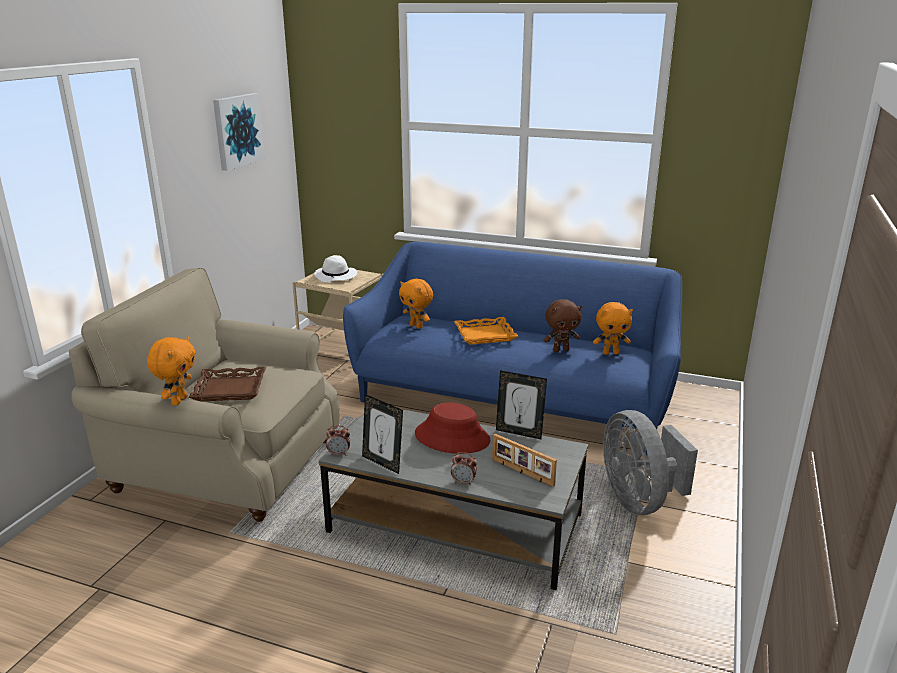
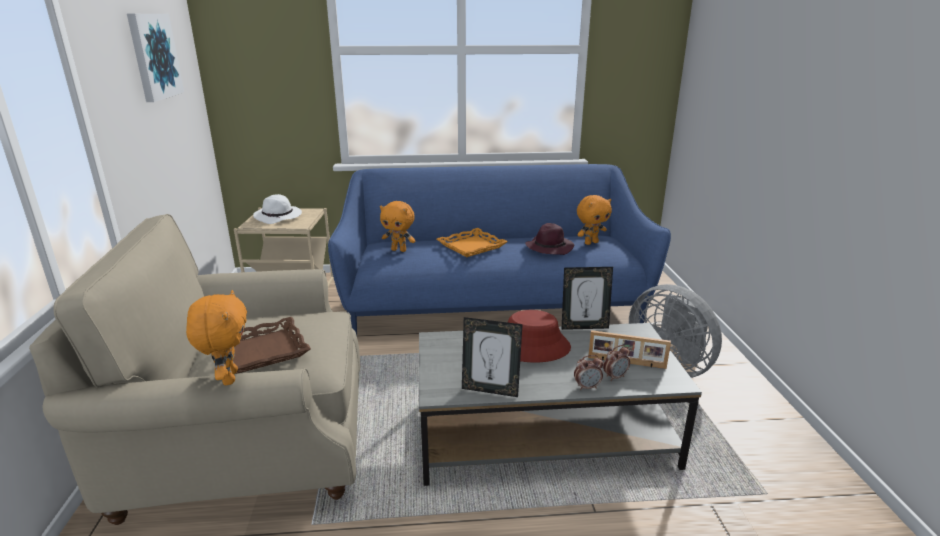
camera: 25 degrees left, 0 degrees up
alarm clock [326,425,350,456] -> alarm clock moved to [603,345,630,381]
brown plush toy [544,299,582,352] -> purple hat [525,223,574,255]

